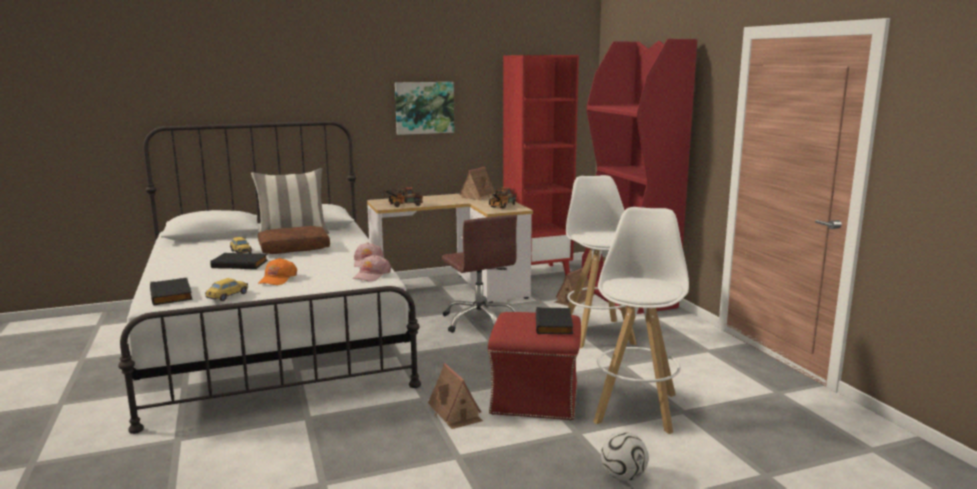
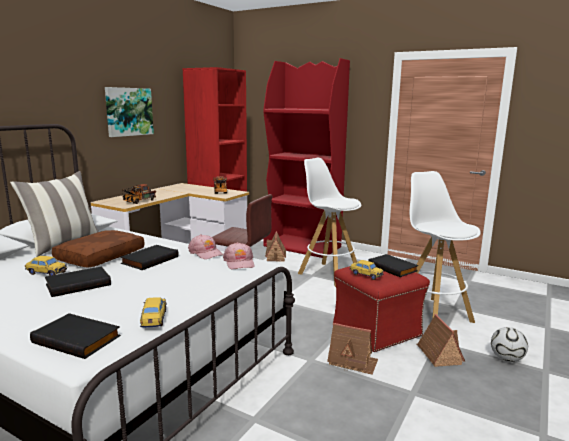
camera: 40 degrees left, 0 degrees up
orange cap [258,258,297,285] -> none
toy house [459,167,495,200] -> toy house moved to [417,314,465,367]
none -> black book [120,245,179,270]
none -> toy car [350,260,384,280]

